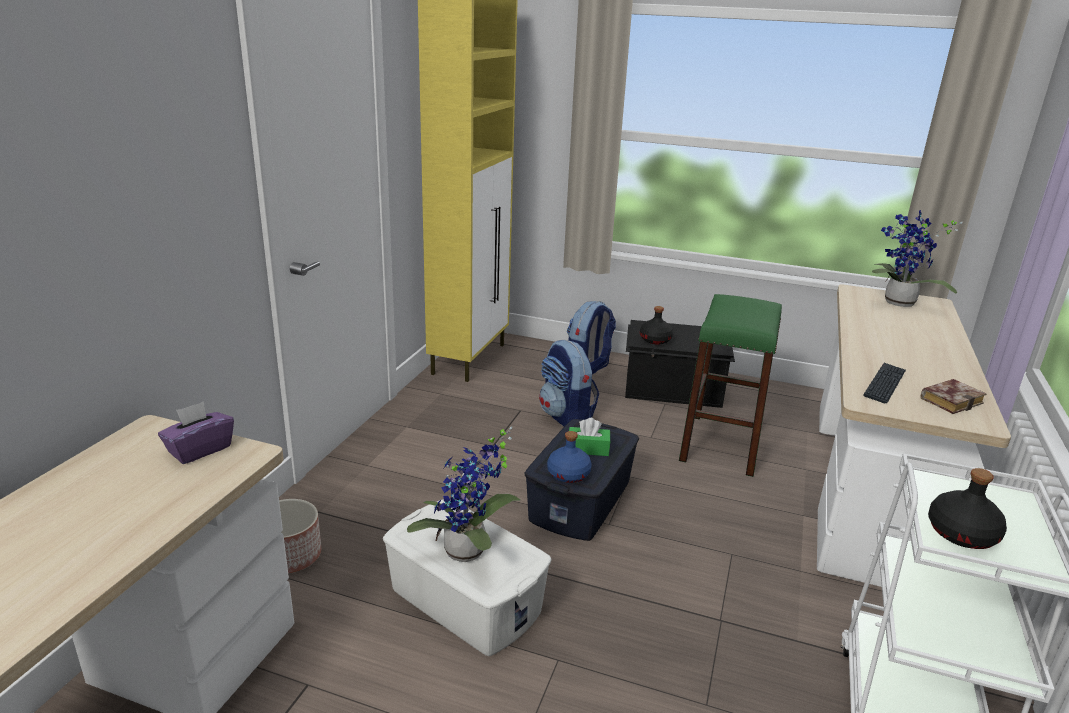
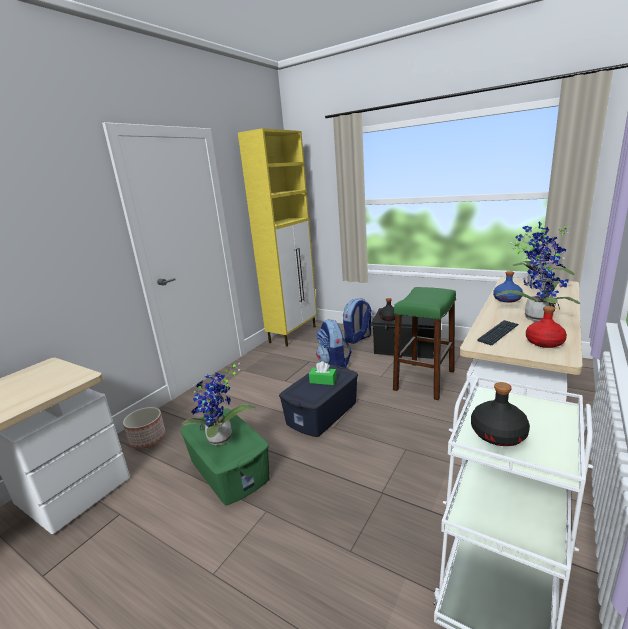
camera: 15 degrees right, 5 degrees down
purple tissue box [158,401,234,464] -> none
white storage box [383,499,551,656] -> green storage box [180,408,269,505]
blue bottle [547,431,592,483] -> blue bottle moved to [493,271,523,303]
book [921,379,987,414] -> red bottle [526,306,567,348]
none -> potted plant [496,234,580,322]

